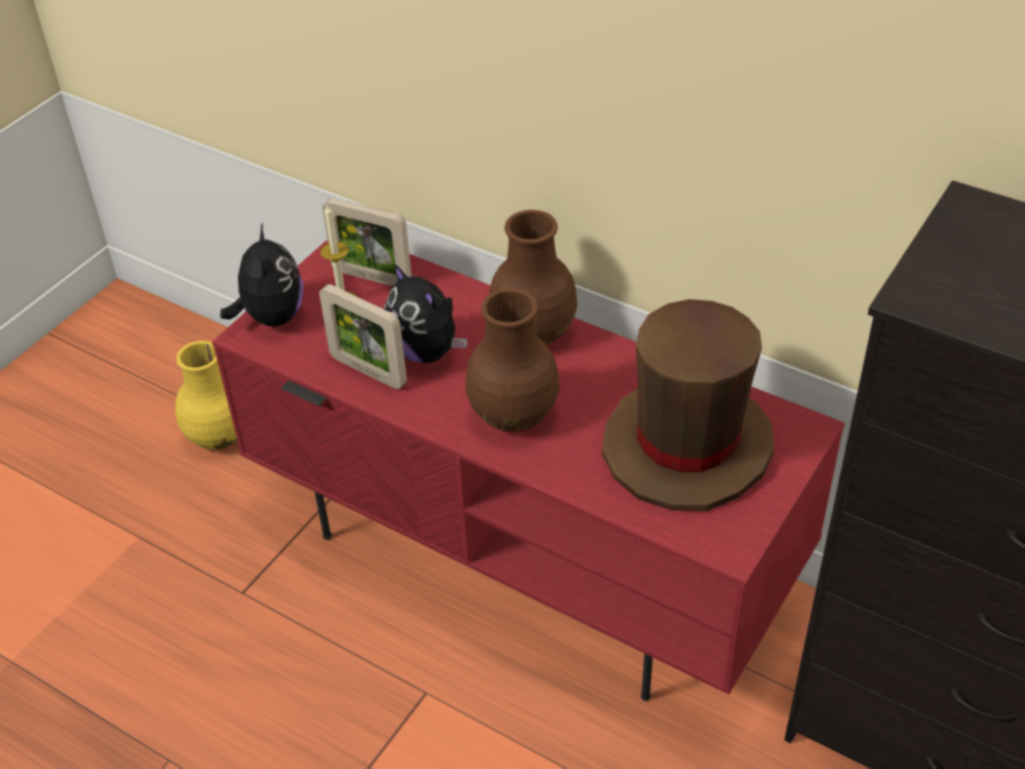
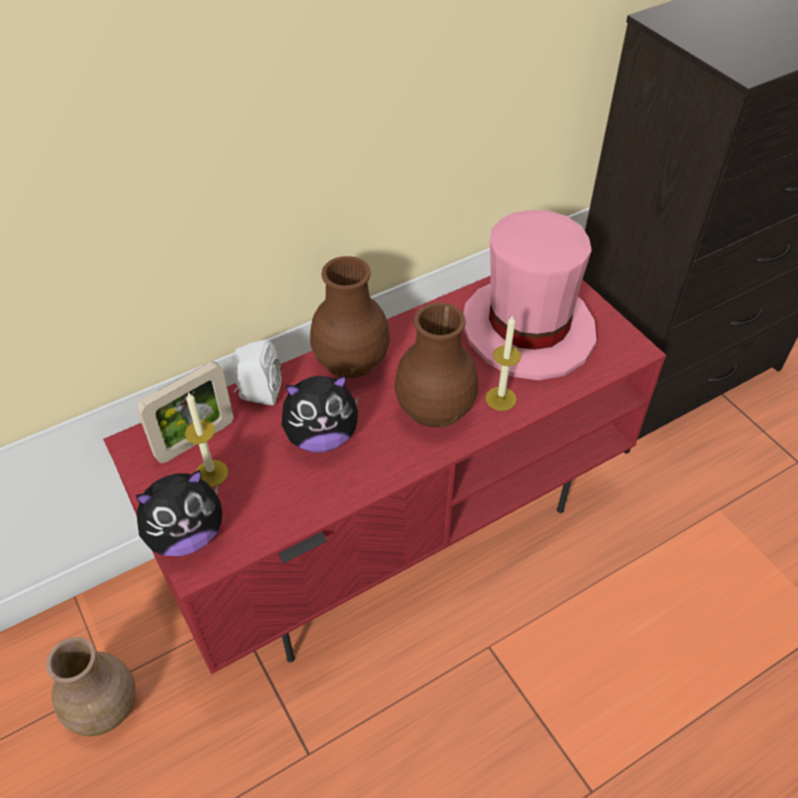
camera: 65 degrees left, 5 degrees up
yellow vase [175,341,237,449] -> brown vase [46,637,135,736]
plush toy [220,223,303,326] -> plush toy turned 135 degrees clockwise [135,470,222,556]
picture frame [319,284,407,389] -> none
brown hat [602,299,774,511] -> pink hat [464,210,597,380]
none -> white speaker [230,340,281,405]
none -> candle [485,315,521,411]

